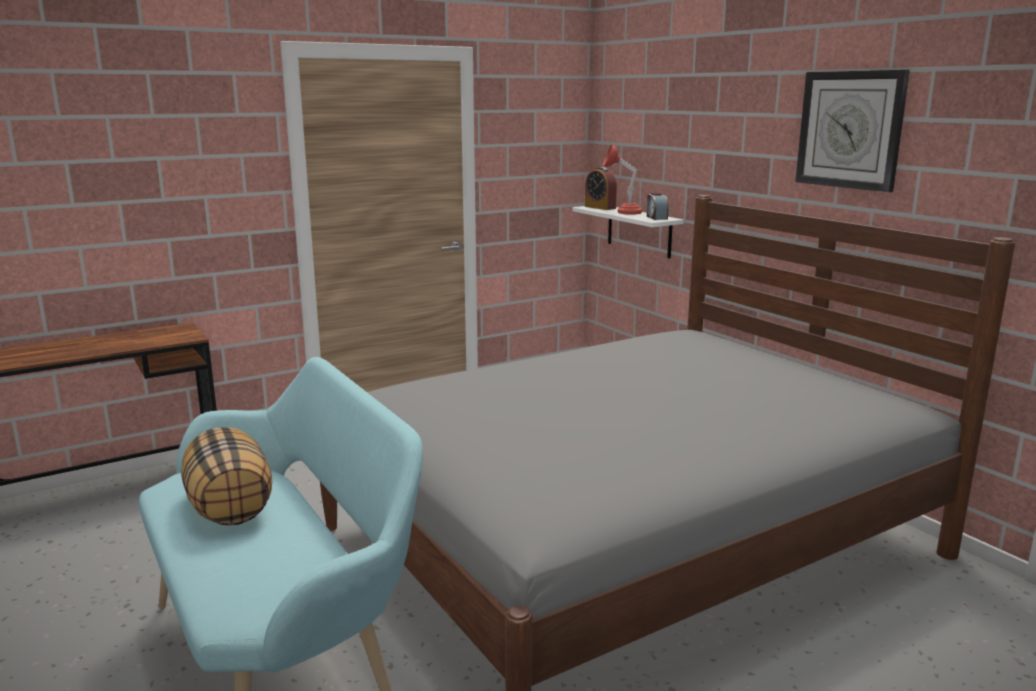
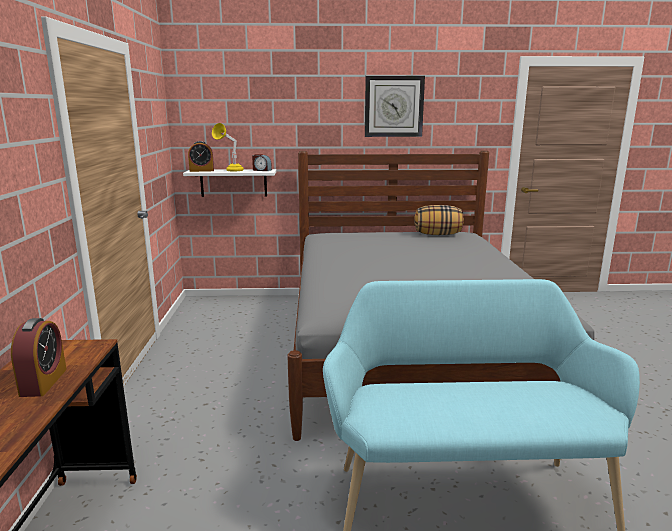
camera: 60 degrees left, 0 degrees up
pillow [181,427,272,525] -> pillow moved to [414,205,464,235]
red table lamp [603,144,642,215] -> yellow table lamp [212,123,244,172]
none -> alarm clock [11,318,67,397]

